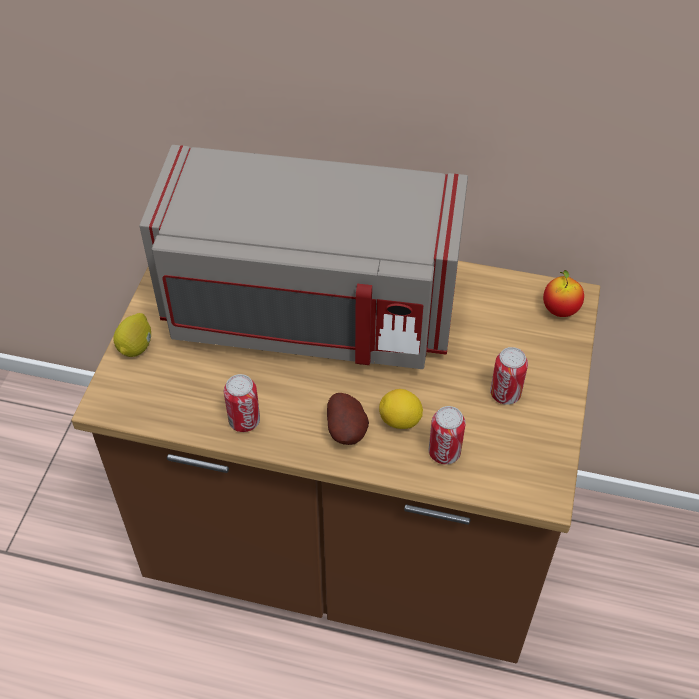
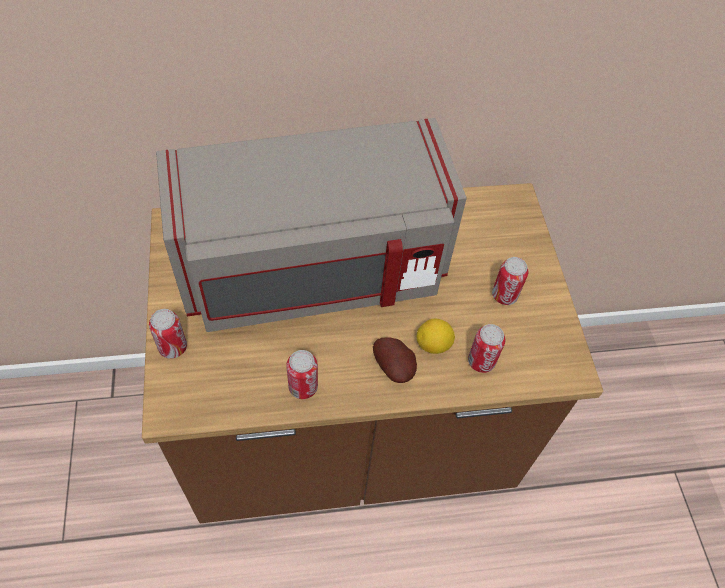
camera: 25 degrees left, 5 degrees up
lemon [113,313,151,357] -> can [149,309,187,359]
apple [543,270,584,317] -> none

